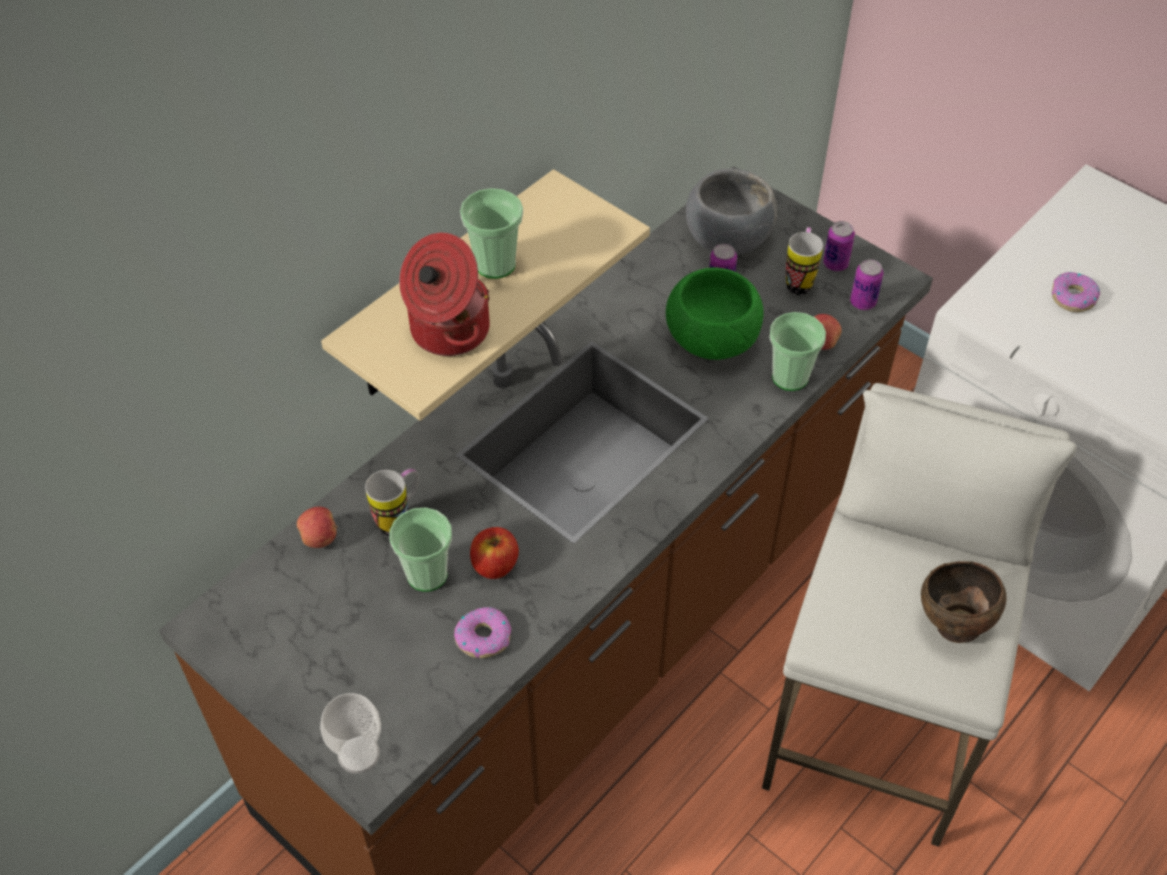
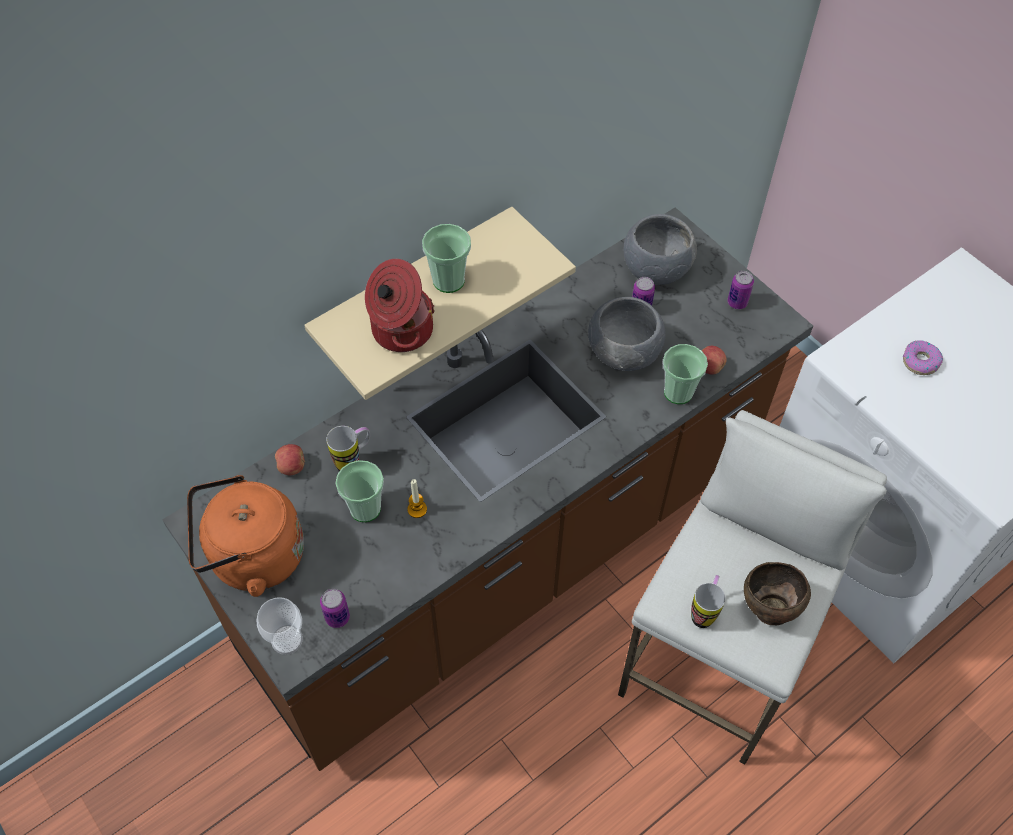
camera: 10 degrees right, 5 degrees up
donut [454,607,511,658] -> none
apple [470,527,519,579] -> candle [407,479,427,518]
green bowl [666,267,764,360] -> grey bowl [588,297,666,371]
mug [786,227,823,295] -> mug moved to [691,575,726,628]
can [850,259,883,310] -> can moved to [320,589,350,628]
none -> orange kettle [187,475,304,597]

